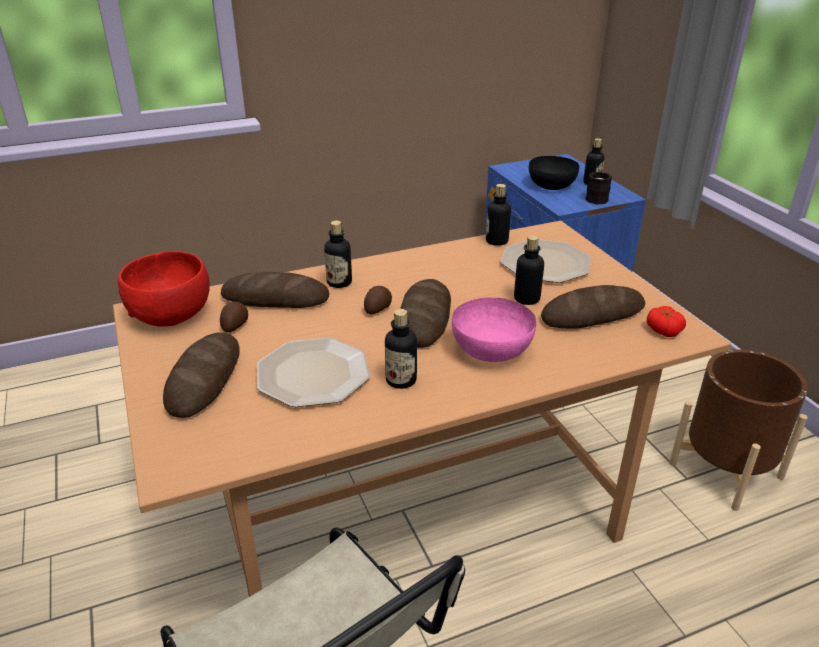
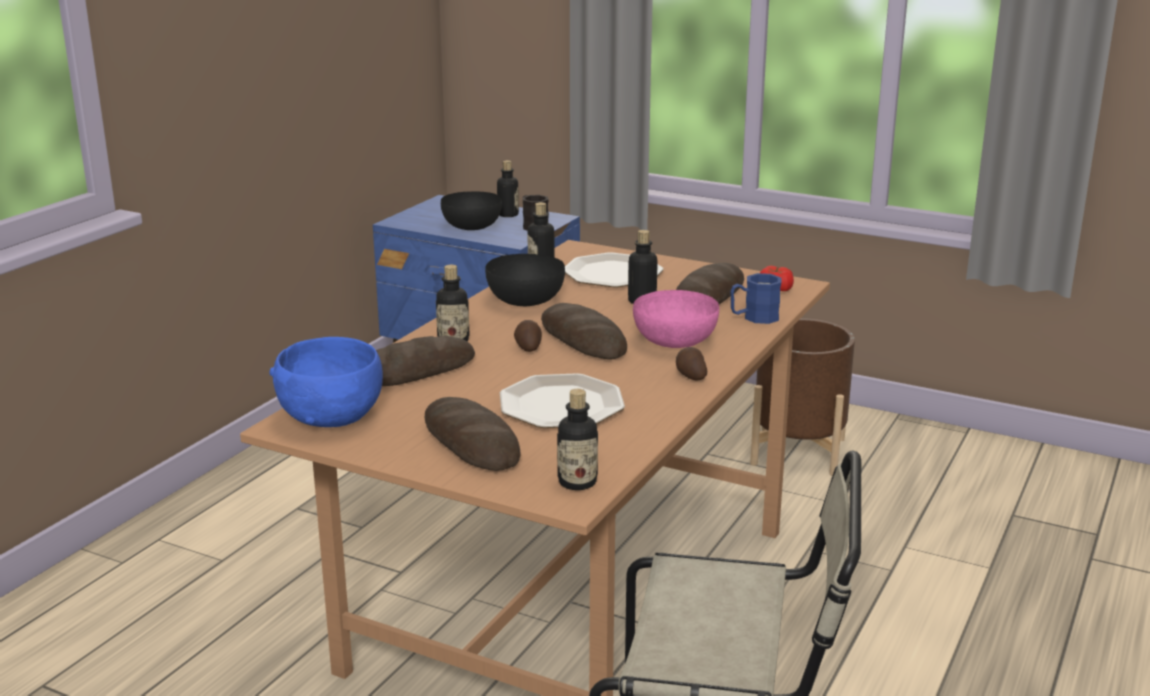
camera: 40 degrees left, 10 degrees down
red bowl [118,251,210,327] -> blue bowl [269,337,383,427]
potato [220,302,248,332] -> potato moved to [676,347,707,380]
bottle [385,309,417,389] -> bottle moved to [557,389,598,490]
none -> black bowl [485,254,565,306]
none -> blue mug [730,273,781,324]

